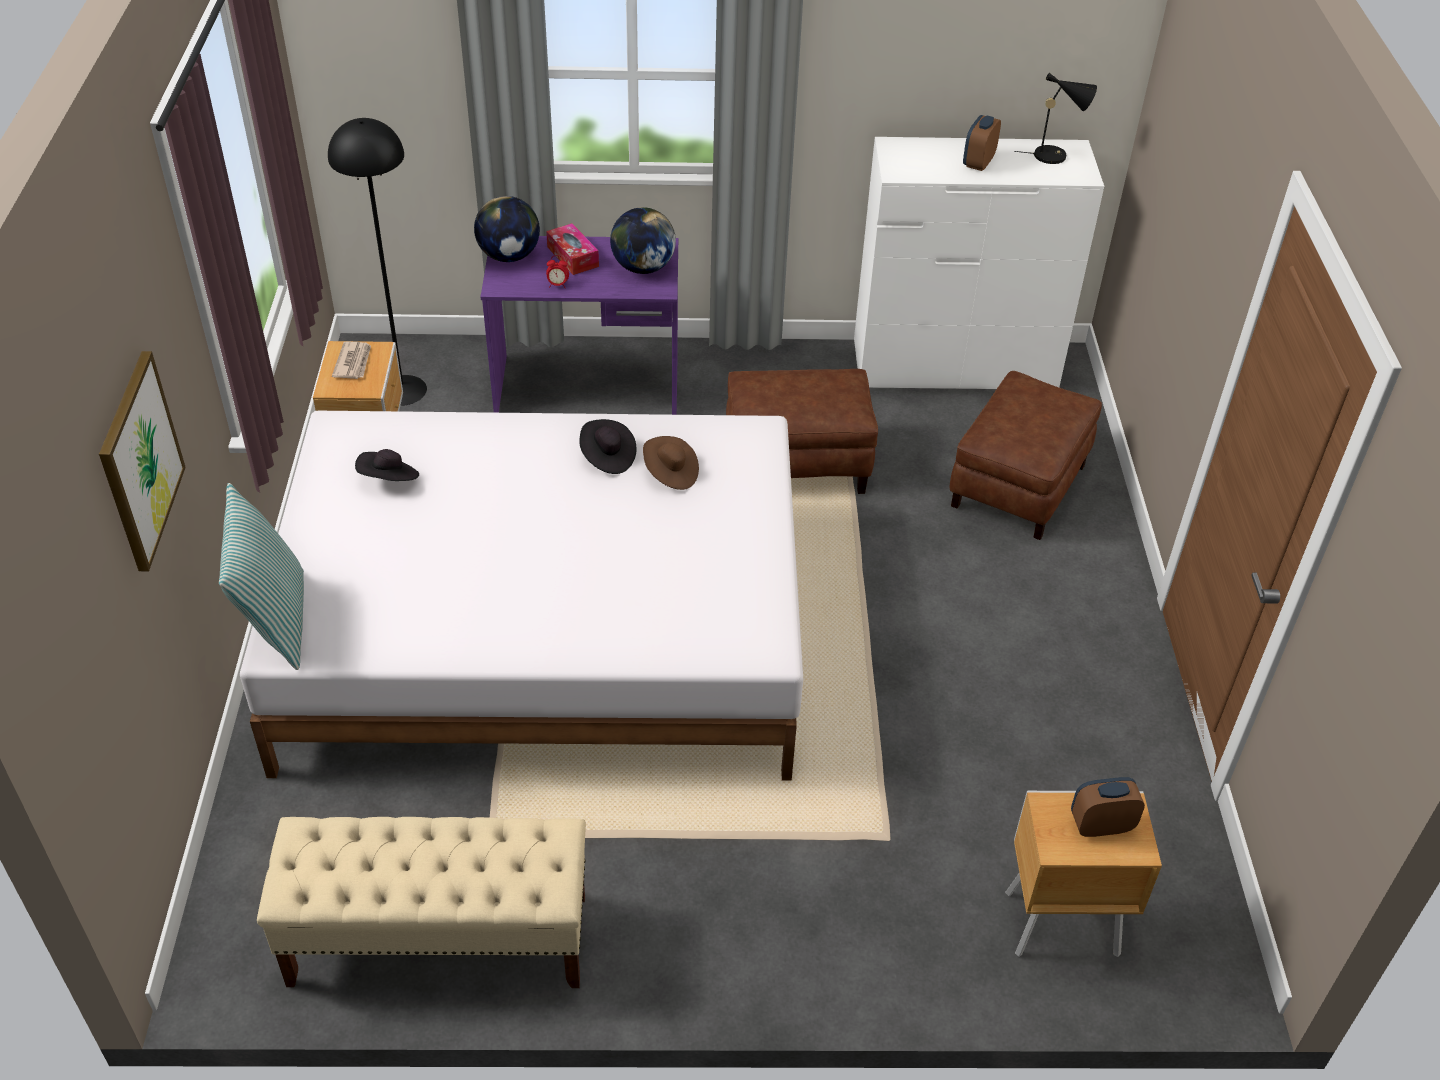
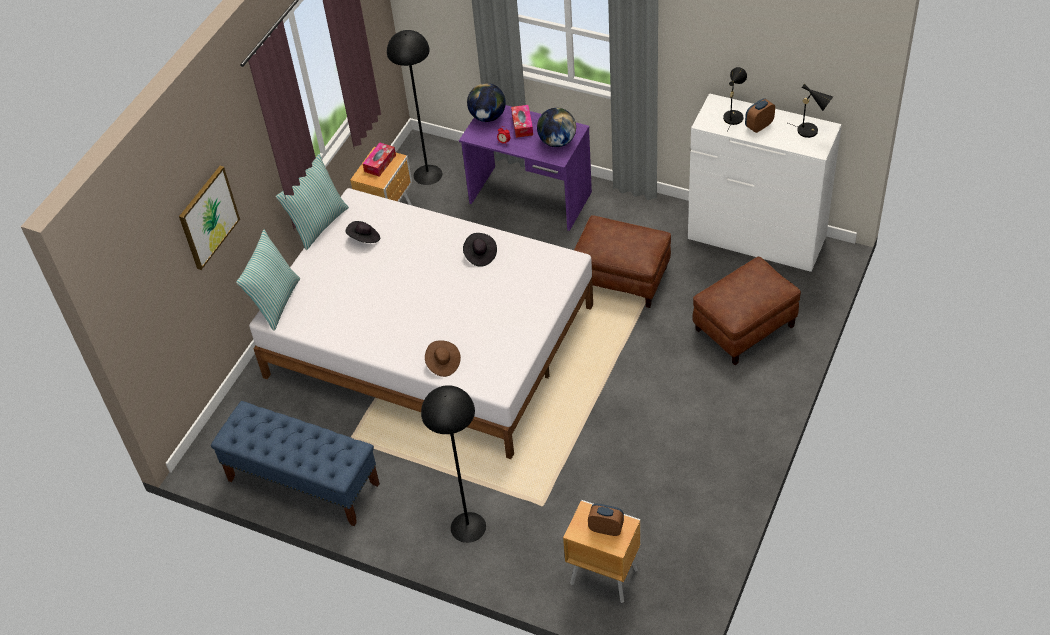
camera: 30 degrees right, 5 degrees up
beige bench [257,817,586,988] -> blue bench [211,401,380,526]
newspaper [332,341,371,379] -> tissue box [363,142,396,176]
brown hat [643,436,699,490] -> brown hat moved to [425,340,461,377]
none -> pillow [276,154,349,250]
none -> black floor lamp [421,385,486,543]
none -> black table lamp [723,67,747,132]

